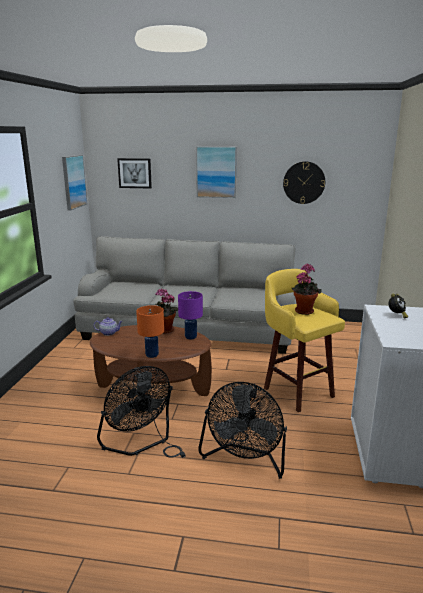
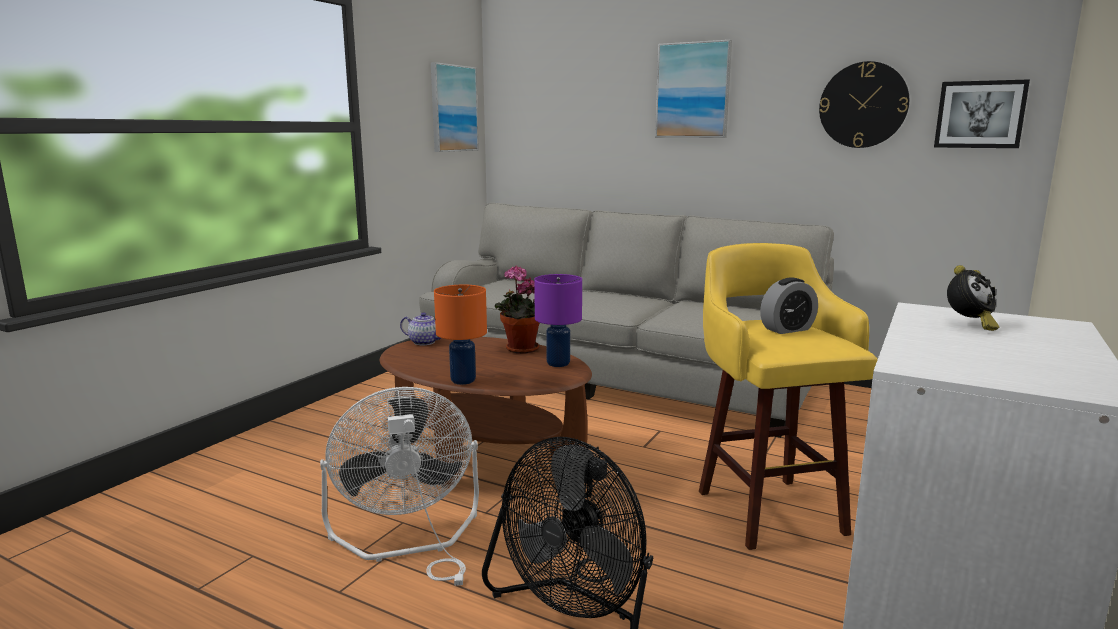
camera: 20 degrees right, 5 degrees down
black fan [97,366,186,458] -> white fan [320,387,479,586]
picture [117,158,152,189] -> picture moved to [934,79,1030,148]
potted plant [292,264,321,315] -> alarm clock [760,277,818,334]

